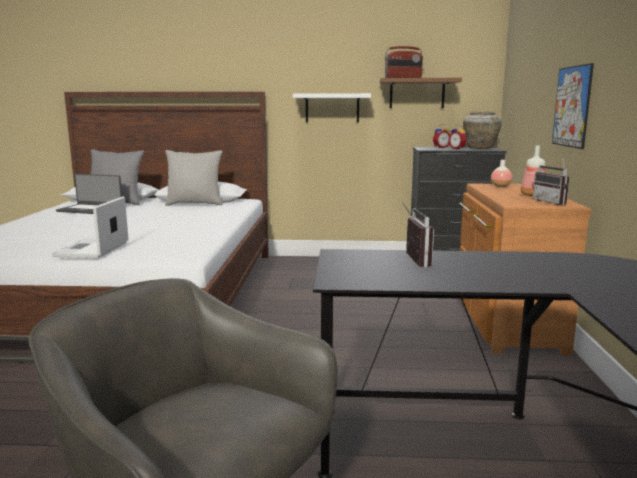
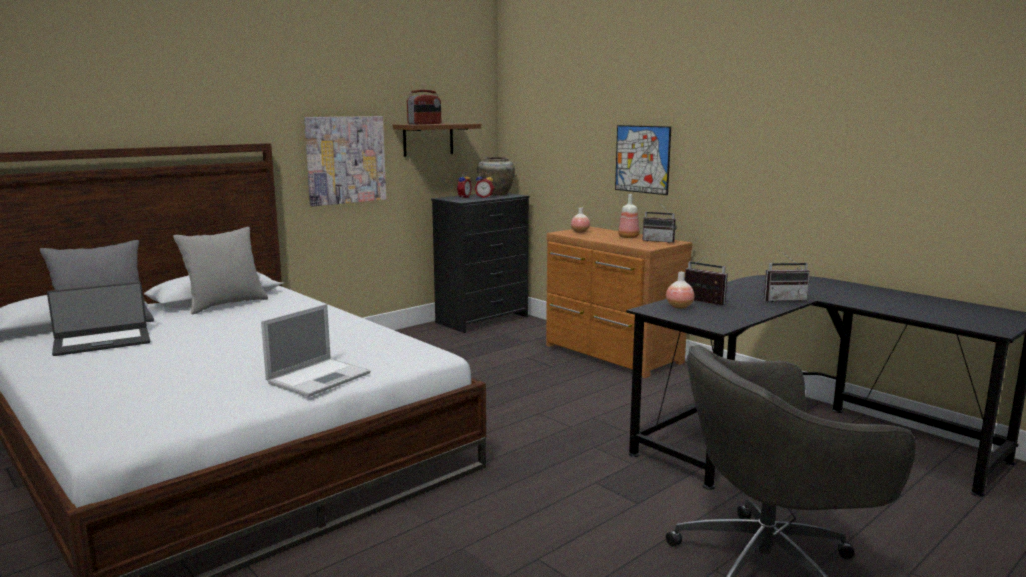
camera: 45 degrees left, 0 degrees up
laptop [52,196,129,258] -> laptop turned 105 degrees counterclockwise [261,304,370,397]
white shelf [293,93,371,122] -> picture [304,116,386,207]
none -> vase [666,272,694,309]
none -> radio [764,250,810,302]

